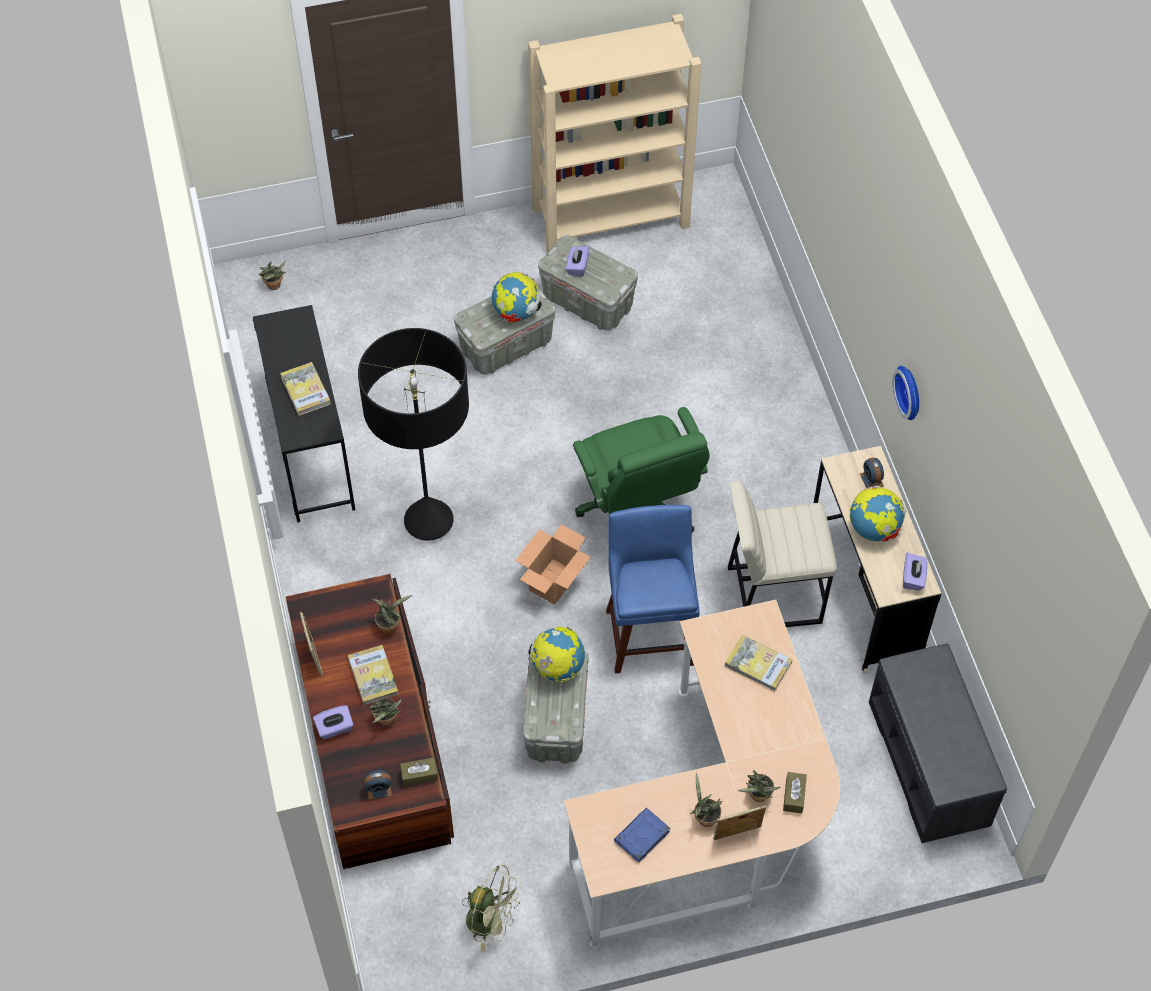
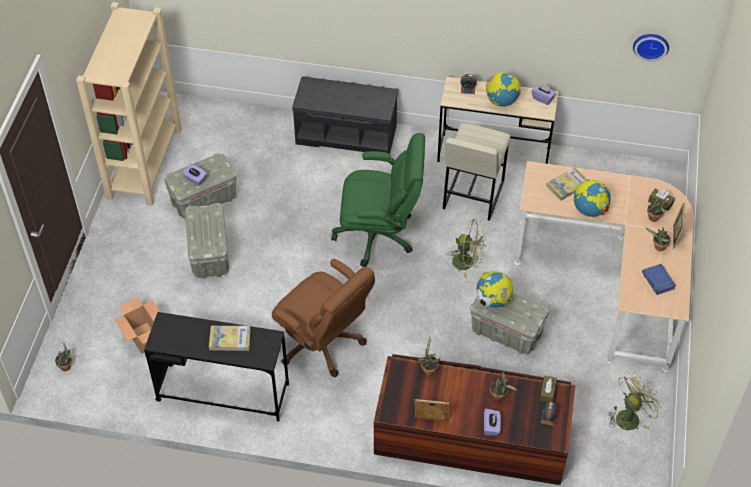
camera: 65 degrees left, 5 degrees down
book [348,645,399,705] -> none
black floor lamp [358,328,469,541] -> brown office chair [272,259,375,377]
globe [492,272,542,323] -> globe moved to [573,179,611,217]
cardboard box [515,524,591,605] -> cardboard box moved to [114,297,160,354]
blue chair [606,505,700,674] -> green fan [448,219,487,278]
grey bench [869,643,1007,843] -> grey bench moved to [292,76,398,154]
wall clock [892,366,919,420] -> wall clock moved to [633,34,669,62]

